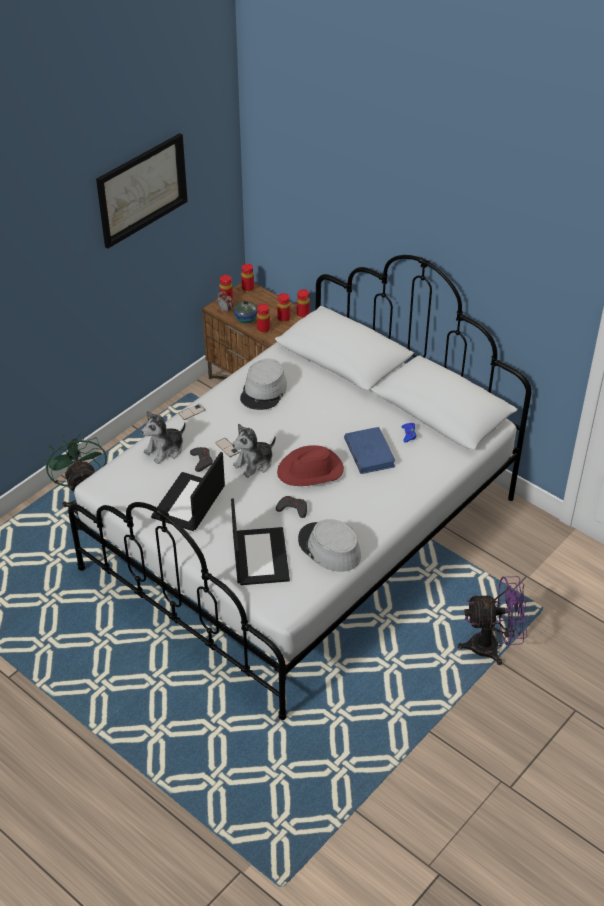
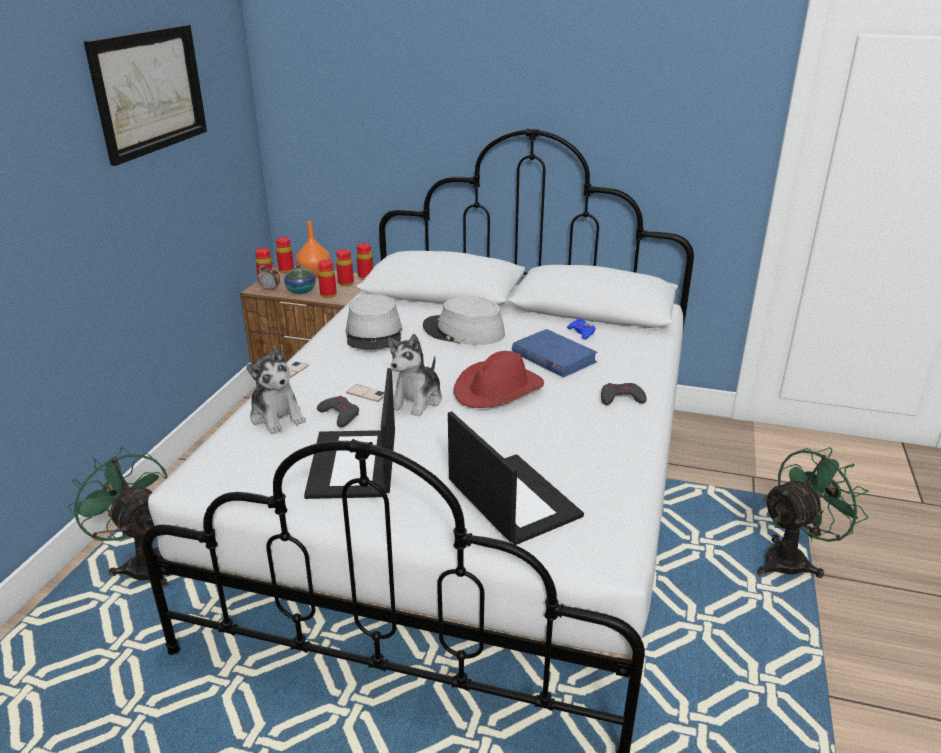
camera: 25 degrees left, 15 degrees down
plush toy [141,411,186,464] -> plush toy turned 60 degrees counterclockwise [246,346,306,434]
grey game controller [276,496,307,518] -> grey game controller moved to [601,383,647,405]
grey hat [298,519,361,572] -> grey hat moved to [423,297,505,345]
purple fan [458,576,529,665] -> green fan [757,447,869,578]
none -> orange vase [296,221,330,278]

